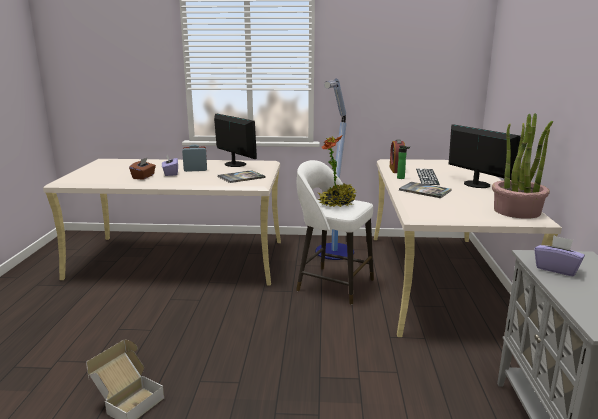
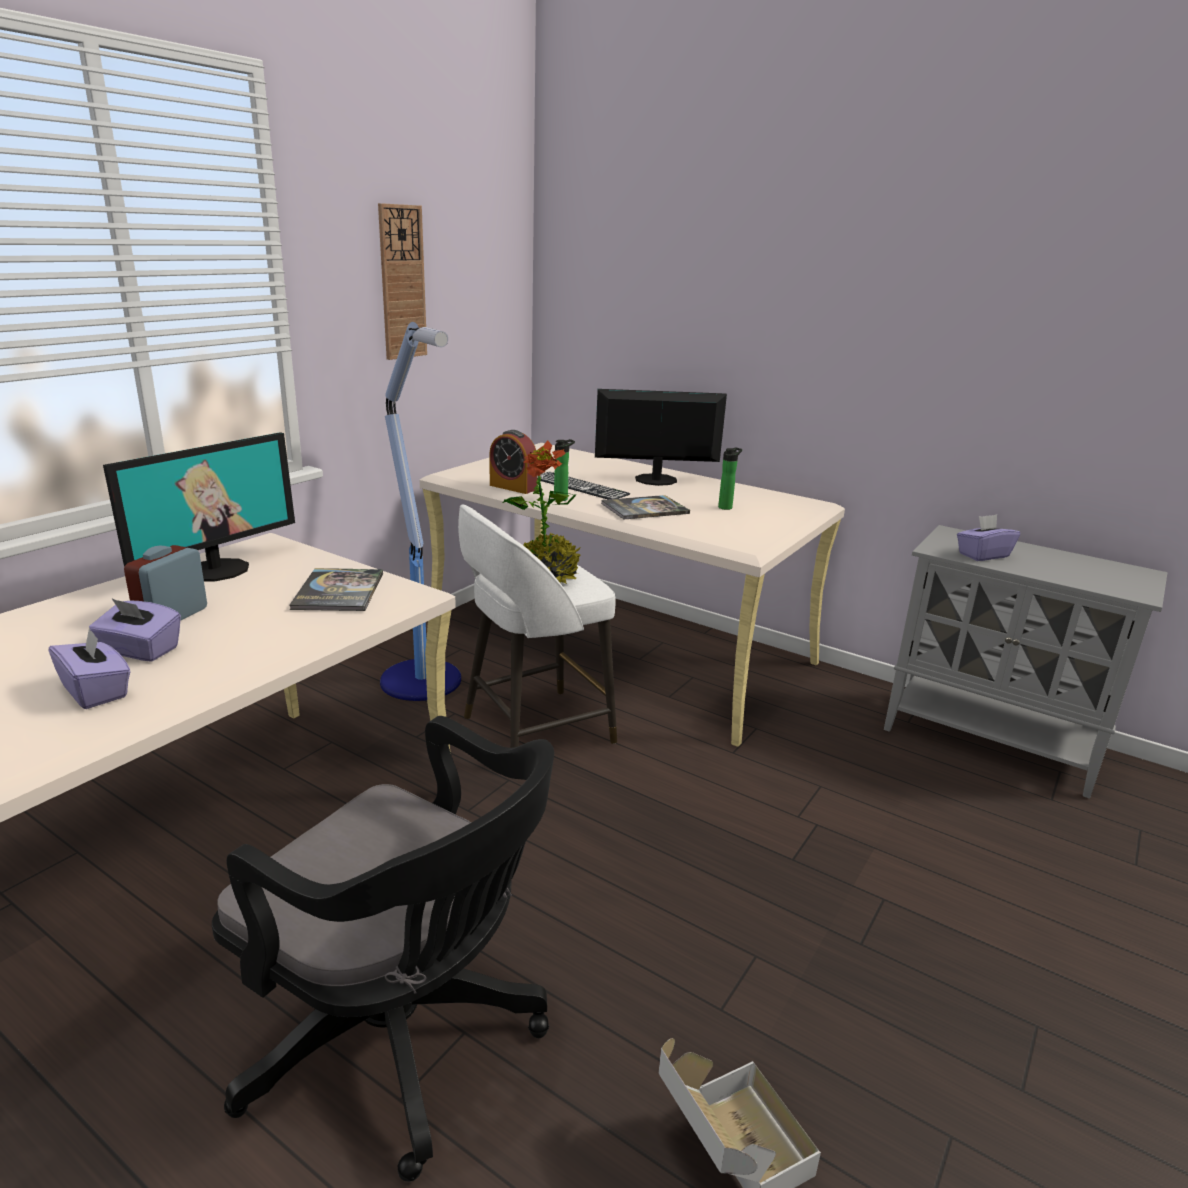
camera: 60 degrees left, 5 degrees up
brown tissue box [129,158,156,180] -> purple tissue box [48,627,131,709]
monitor [214,114,257,167] -> monitor turned 135 degrees clockwise [103,432,295,582]
potted plant [492,113,553,219] -> none
none -> black office chair [212,716,554,1182]
none -> wall clock [378,203,427,360]
none -> bottle [718,447,742,510]

